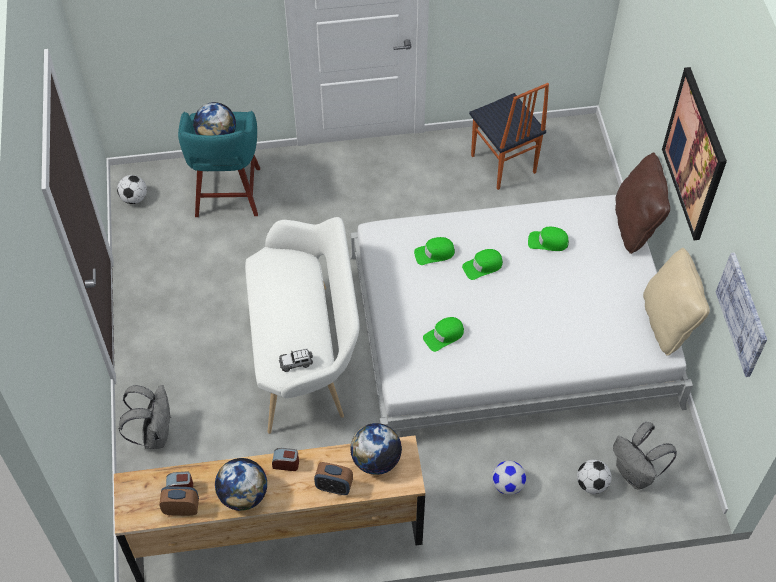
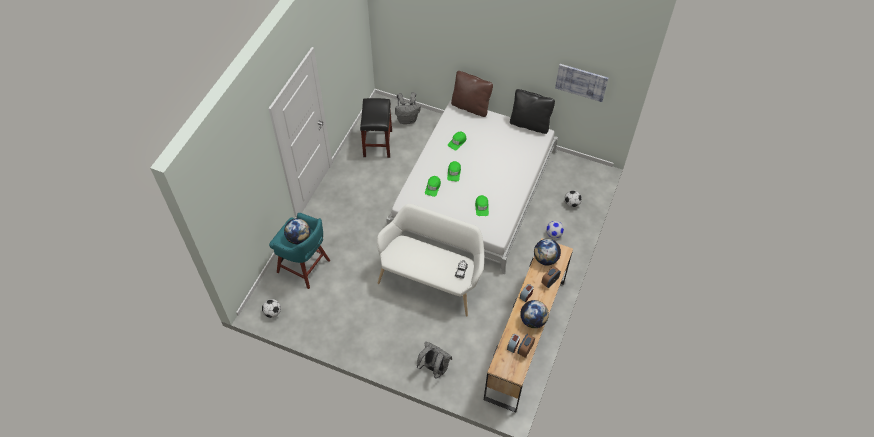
camera: 60 degrees left, 0 degrees up
chair [469,83,549,190] -> black stool [360,98,392,158]
grey backpack [613,422,677,490] -> grey backpack moved to [395,92,421,124]
beige pillow [643,248,710,356] -> black pillow [510,89,555,134]
picture [662,67,727,240] -> none

